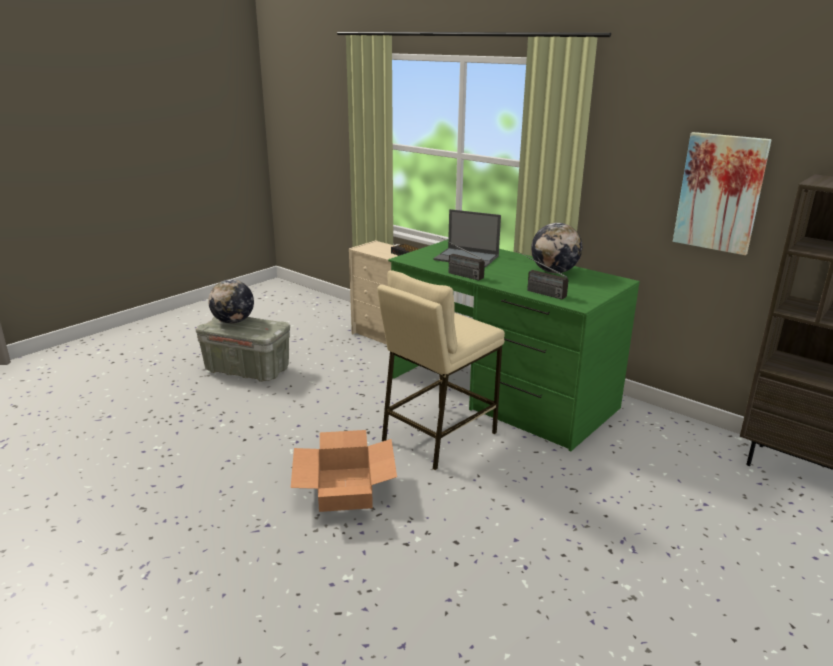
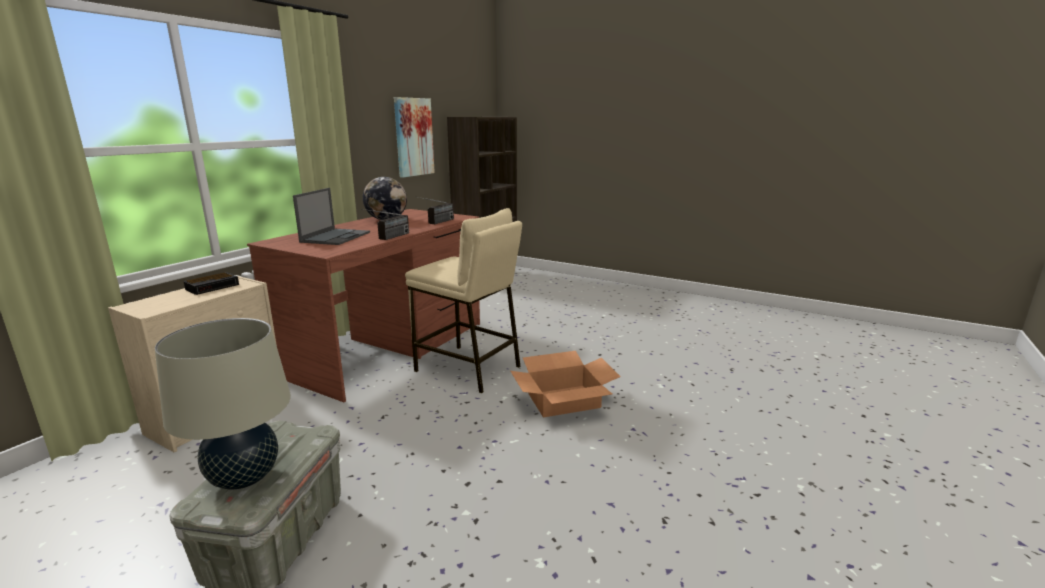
camera: 100 degrees left, 5 degrees down
globe [208,279,254,324] -> beige table lamp [155,318,291,489]
green desk [388,239,640,451] -> brown desk [247,209,480,402]

